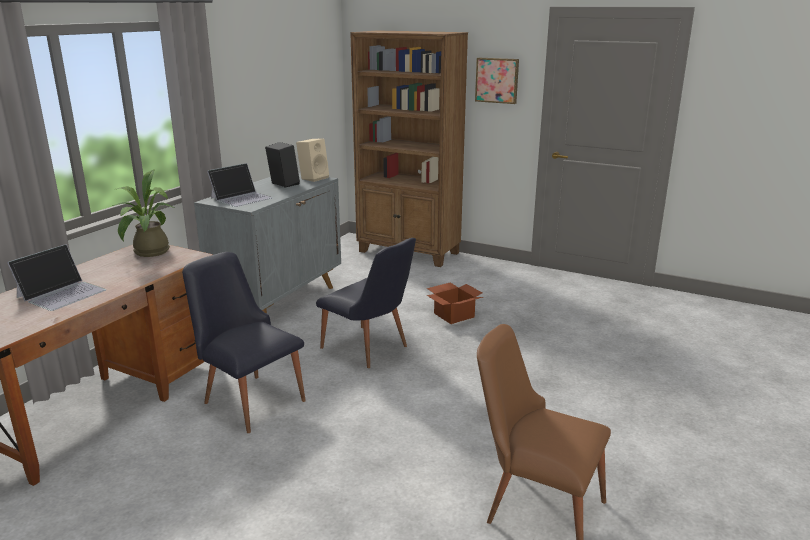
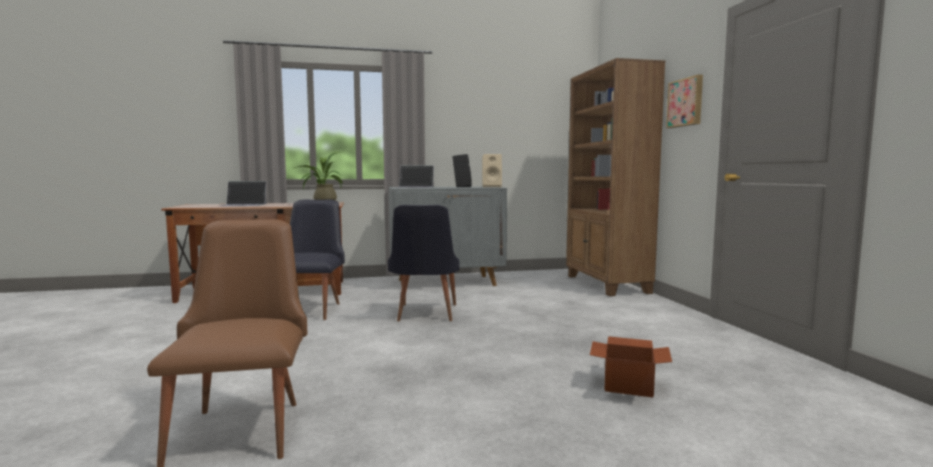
camera: 50 degrees right, 15 degrees down
cardboard box [427,283,483,324] -> cardboard box moved to [590,336,672,397]

